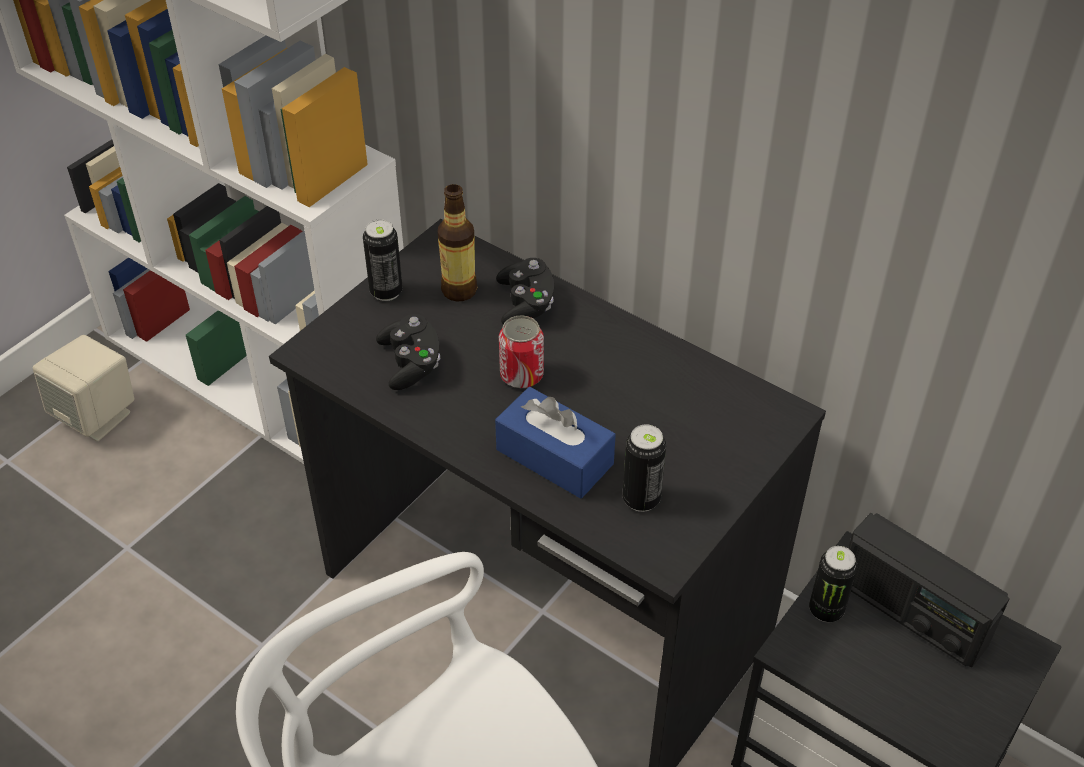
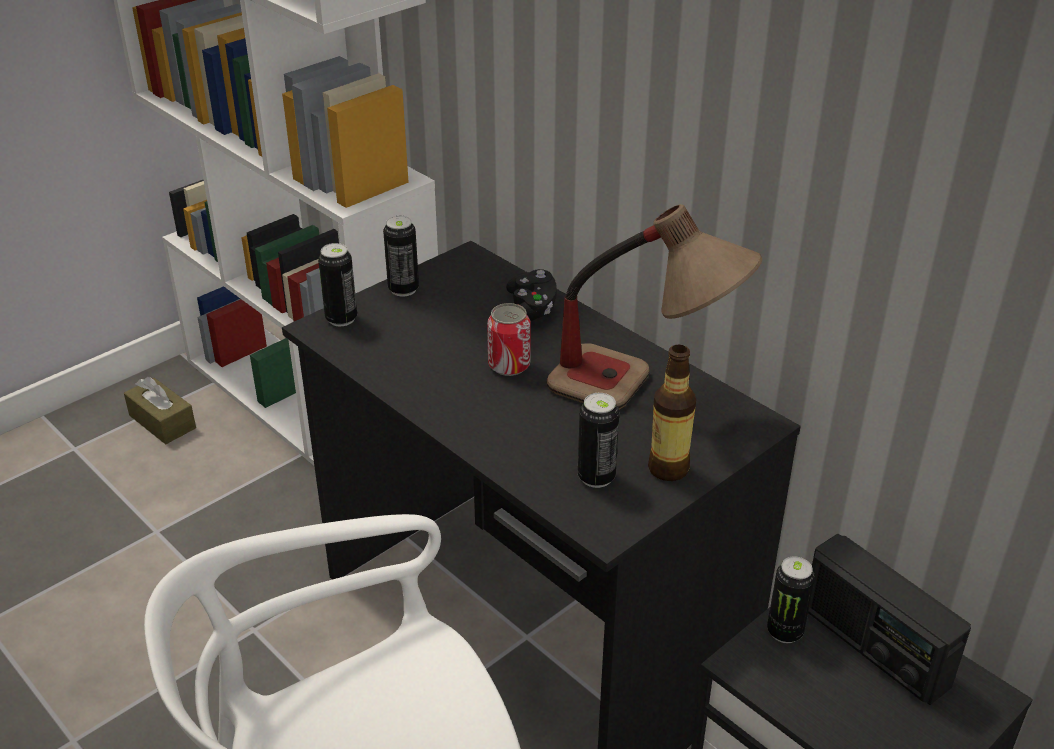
camera: 10 degrees right, 10 degrees down
beige speaker [33,335,134,442] -> brown tissue box [124,377,196,444]
black game controller [376,314,440,390] -> none
bottle [438,184,477,301] -> bottle moved to [648,345,696,481]
blue tissue box [495,387,616,498] -> none
none -> can [318,243,357,326]
none -> table lamp [546,204,762,410]

